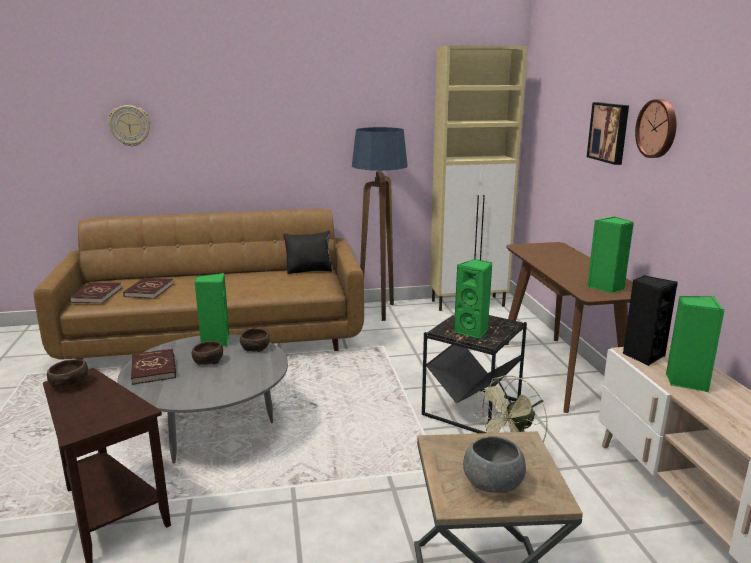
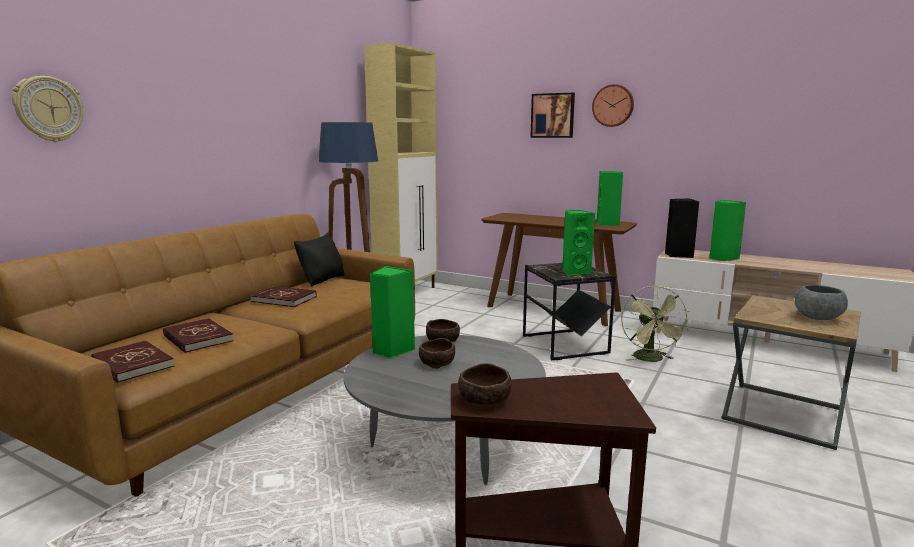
camera: 50 degrees left, 5 degrees down
red book [131,348,176,385] -> red book moved to [250,286,317,307]

